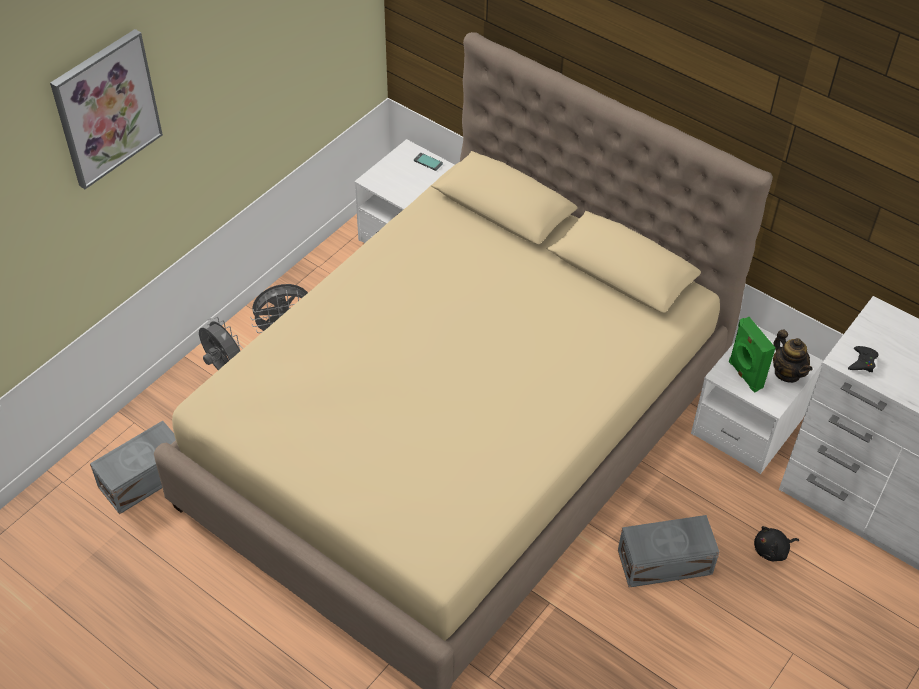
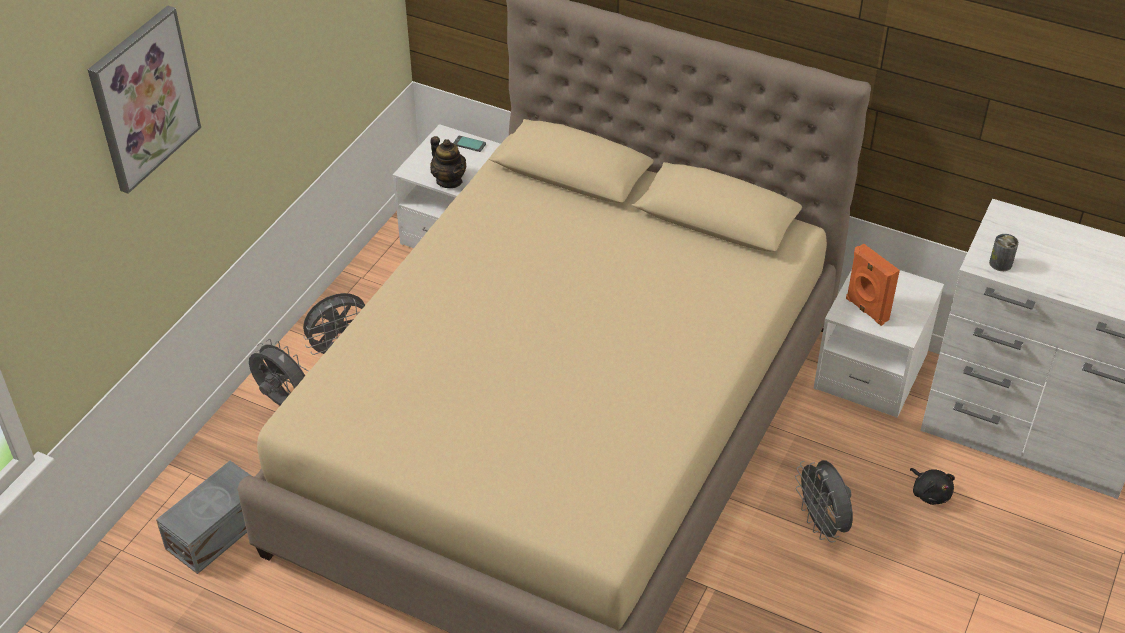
camera: 10 degrees left, 5 degrees down
grey storage box [618,515,719,588] -> grey fan [795,460,853,542]
green speaker [729,317,775,393] -> orange speaker [846,244,900,326]
black plush toy [754,526,799,561] -> black plush toy turned 90 degrees counterclockwise [910,468,955,505]
teapot [773,330,813,383] -> teapot moved to [430,136,466,188]
black game controller [848,346,878,372] -> can [989,234,1019,271]

